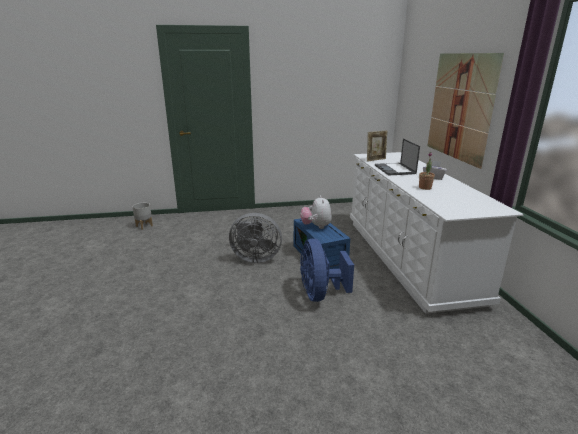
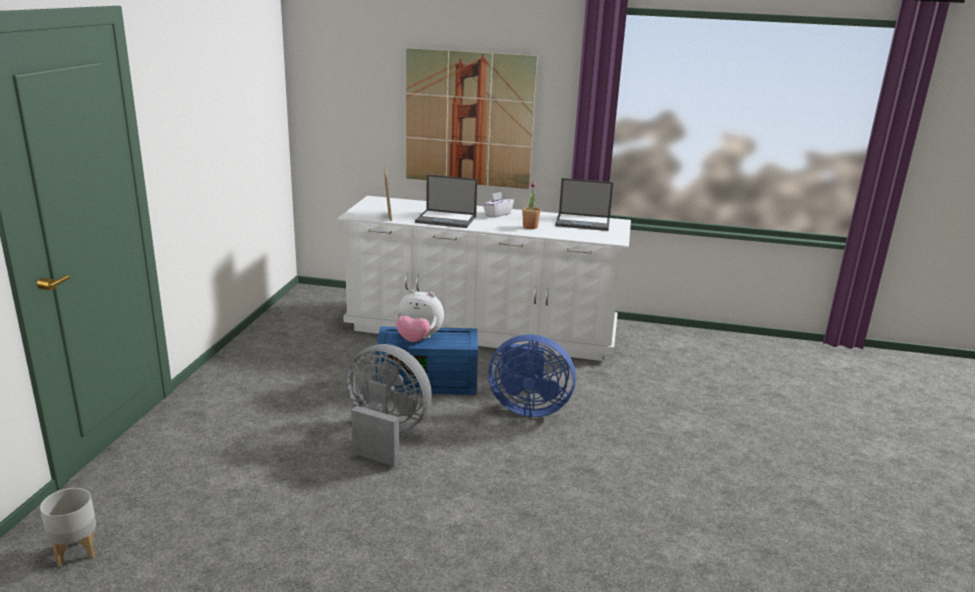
camera: 70 degrees left, 0 degrees up
grey fan [229,213,282,263] -> grey fan turned 90 degrees counterclockwise [347,344,432,466]
none -> laptop [555,178,613,231]

